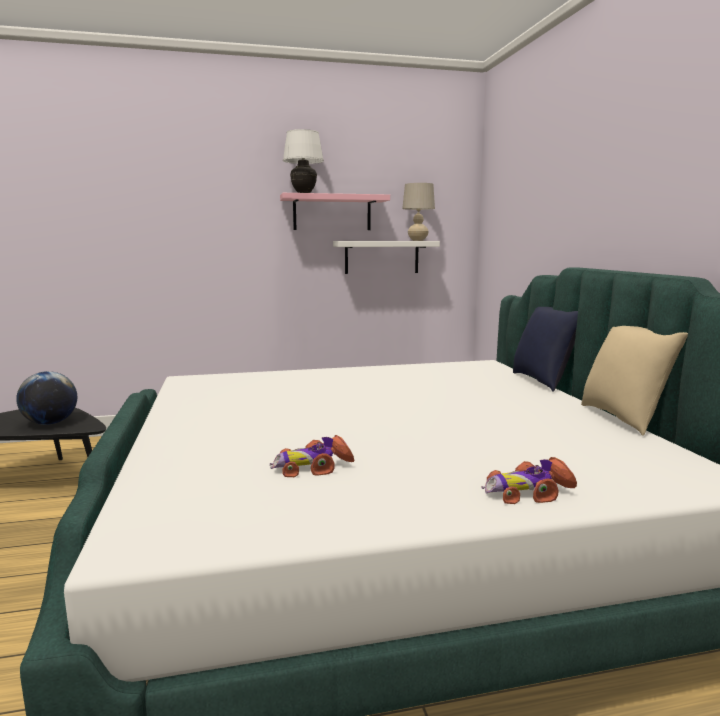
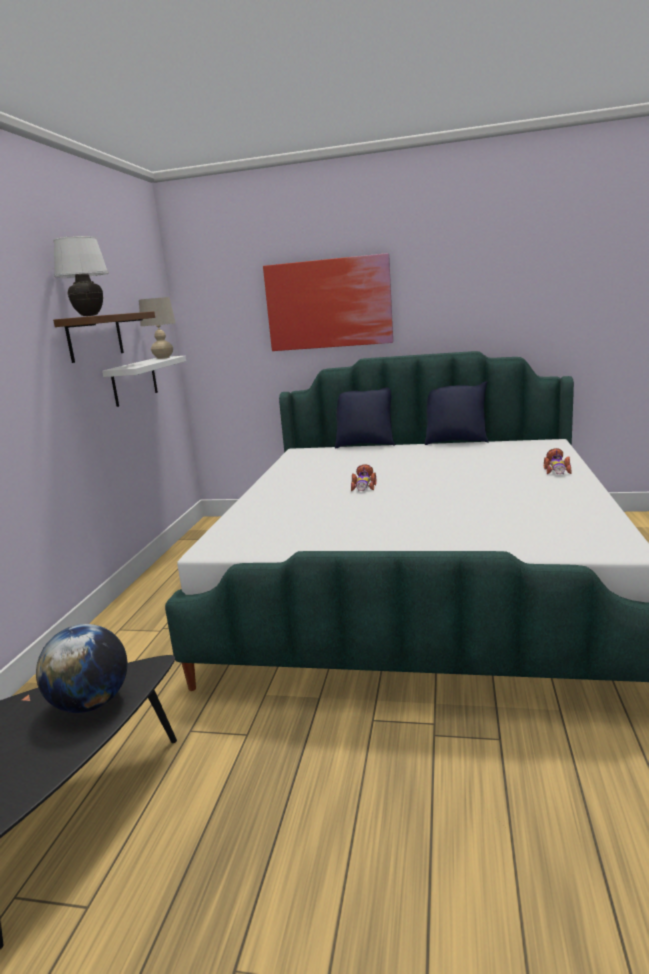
camera: 65 degrees left, 5 degrees up
toy car [270,435,354,477] -> toy car moved to [351,464,377,491]
pink shelf [280,193,390,230] -> brown shelf [53,311,155,363]
beige pillow [581,326,688,436] -> blue pillow [425,381,489,445]
none -> picture [263,253,393,351]

